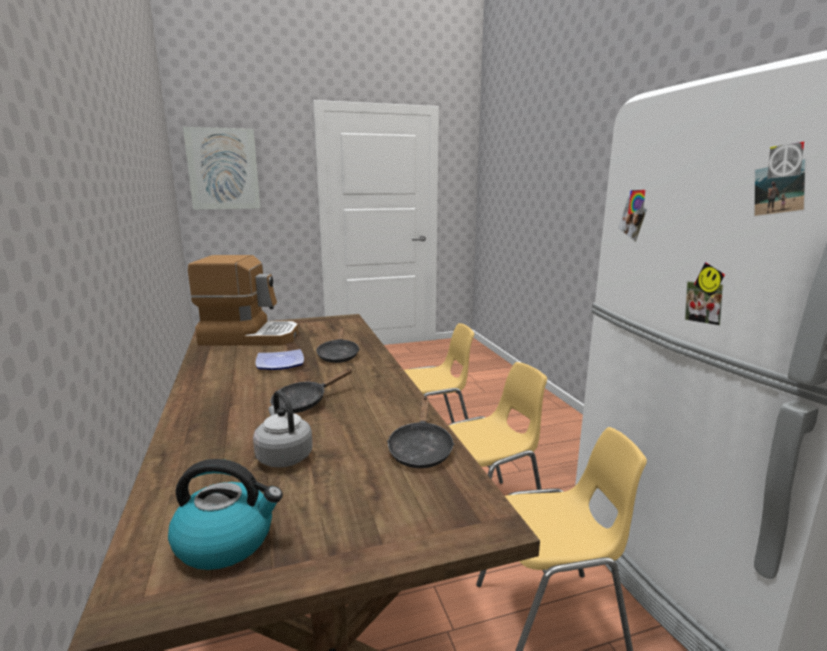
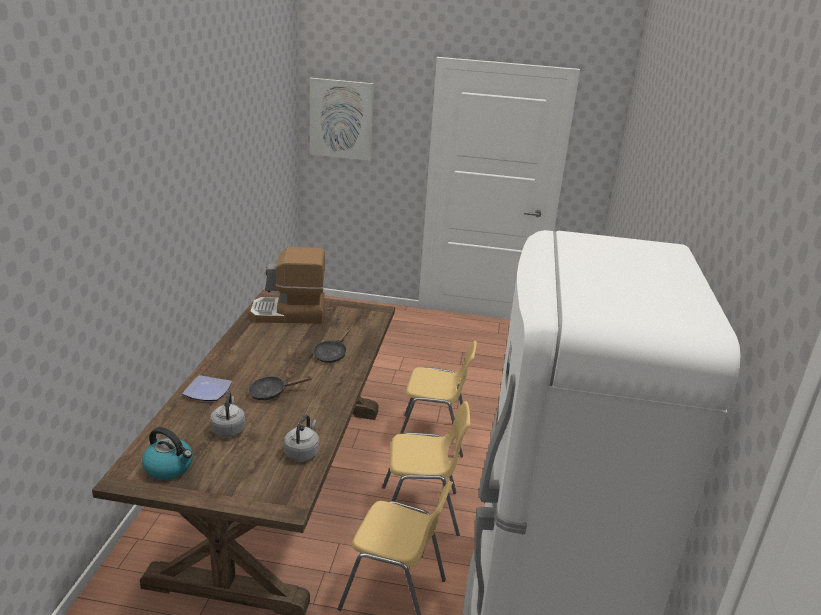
camera: 25 degrees right, 10 degrees up
coffee machine [188,255,299,346] -> coffee machine turned 150 degrees clockwise [250,247,325,324]
plate [256,349,304,370] -> plate moved to [182,375,232,401]
black frying pan [387,397,454,468] -> grey kettle [284,415,320,461]

